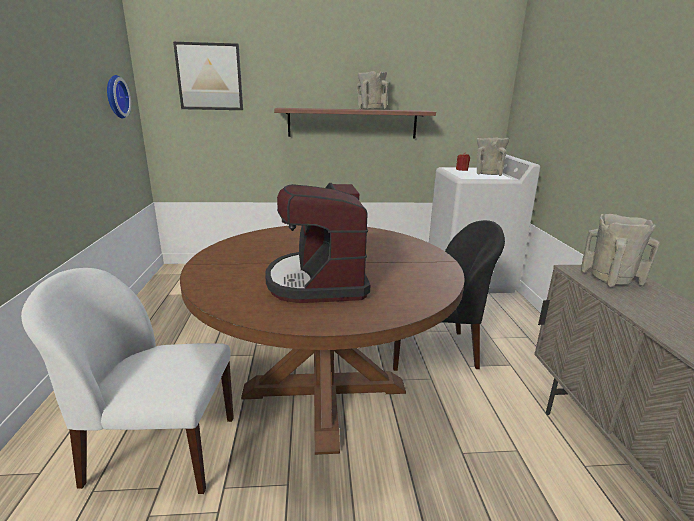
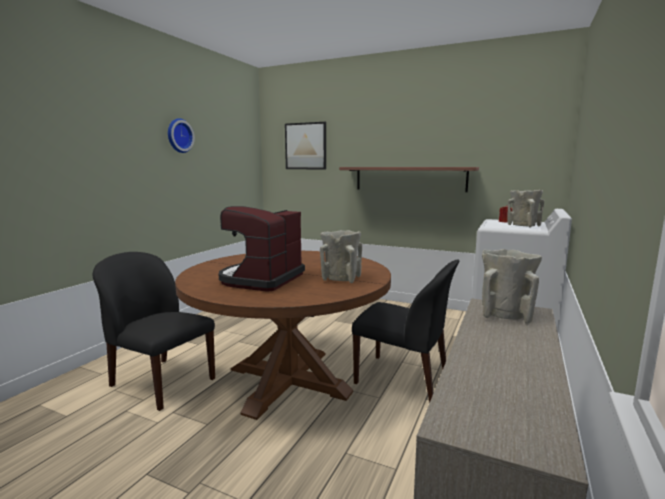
camera: 30 degrees right, 10 degrees down
white chair [21,268,234,494] -> black chair [93,252,215,411]
wall clock [107,75,131,119] -> wall clock moved to [168,118,195,153]
beige vase [357,71,389,109] -> beige vase moved to [320,230,362,283]

